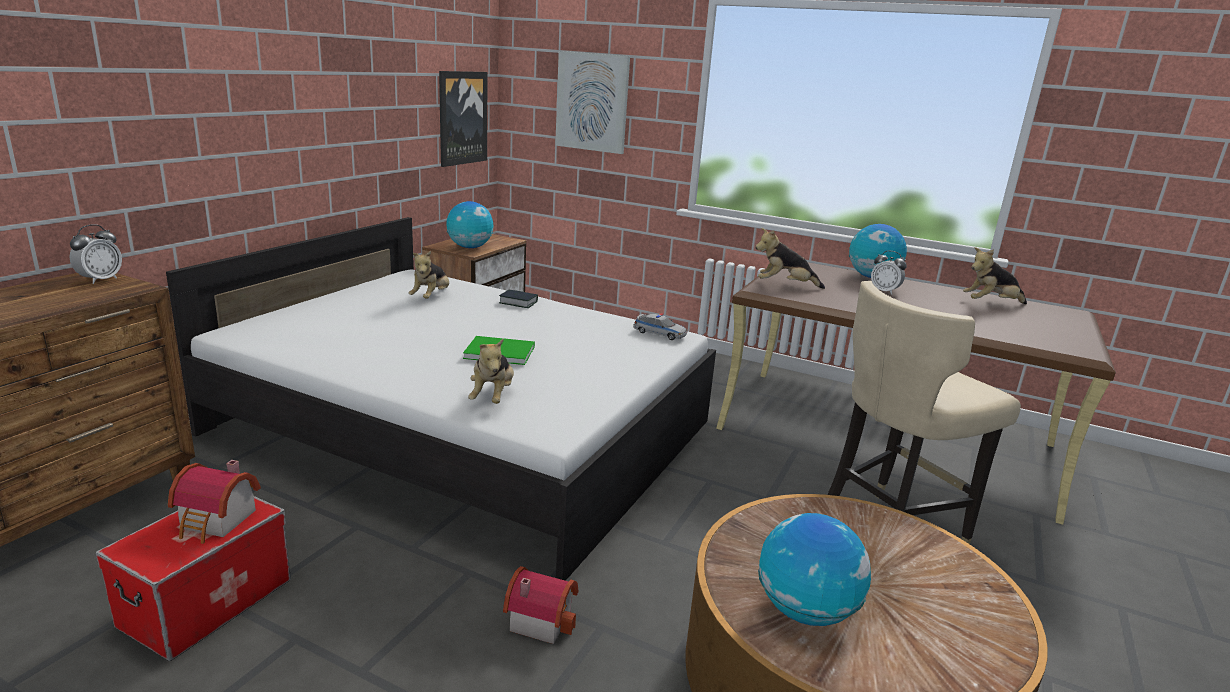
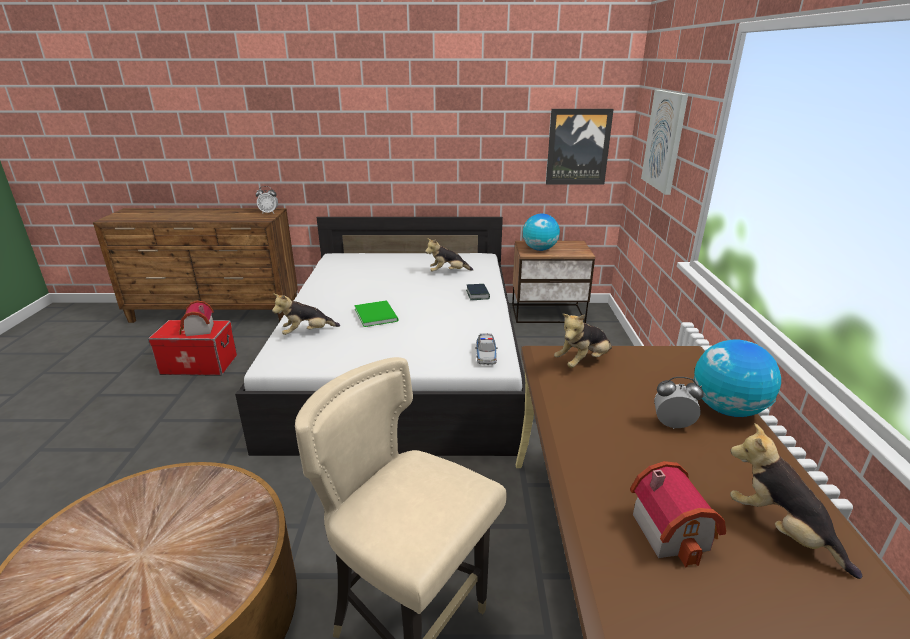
camera: 65 degrees right, 5 degrees up
toy house [503,566,578,644] -> toy house moved to [630,461,726,567]
plush toy [755,228,825,289] -> plush toy turned 105 degrees counterclockwise [554,314,612,368]
globe [758,513,871,626] -> none
alarm clock [871,251,907,295] -> alarm clock turned 90 degrees clockwise [654,377,704,429]

